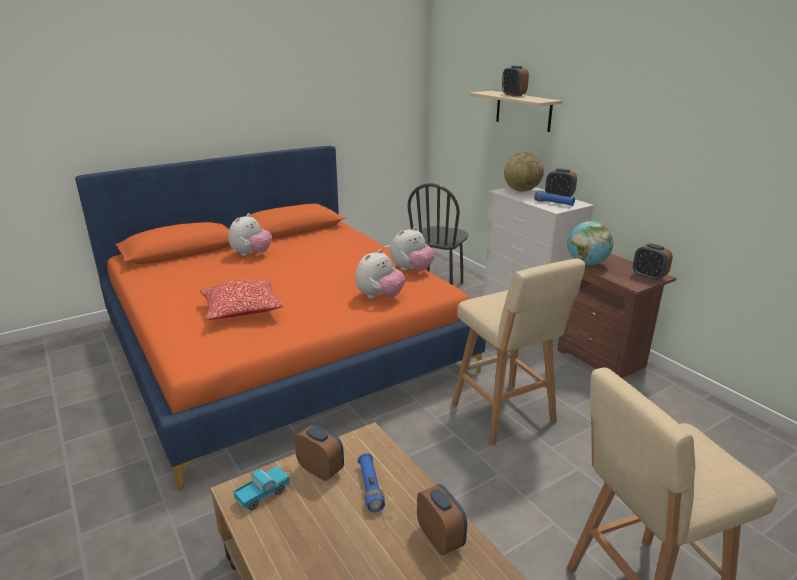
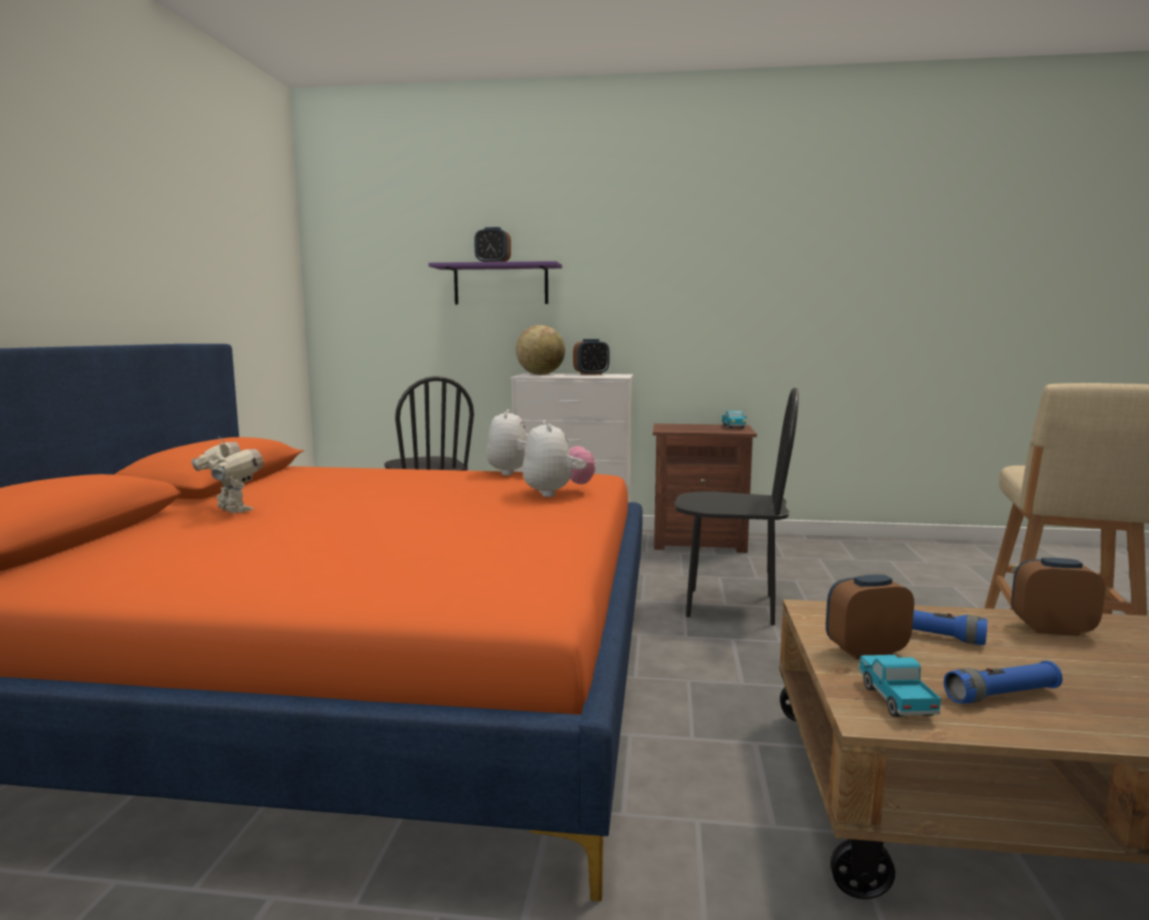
camera: 50 degrees left, 15 degrees down
pillow [200,279,283,320] -> none
plush toy [228,213,272,256] -> toy robot [191,436,264,513]
beige stool [452,259,585,446] -> black chair [674,388,799,625]
beige shelf [470,91,562,132] -> purple shelf [428,261,562,304]
blue flashlight [534,190,575,206] -> blue flashlight moved to [944,661,1063,703]
globe [567,221,613,265] -> none
alarm clock [633,243,673,281] -> toy truck [722,411,747,429]

